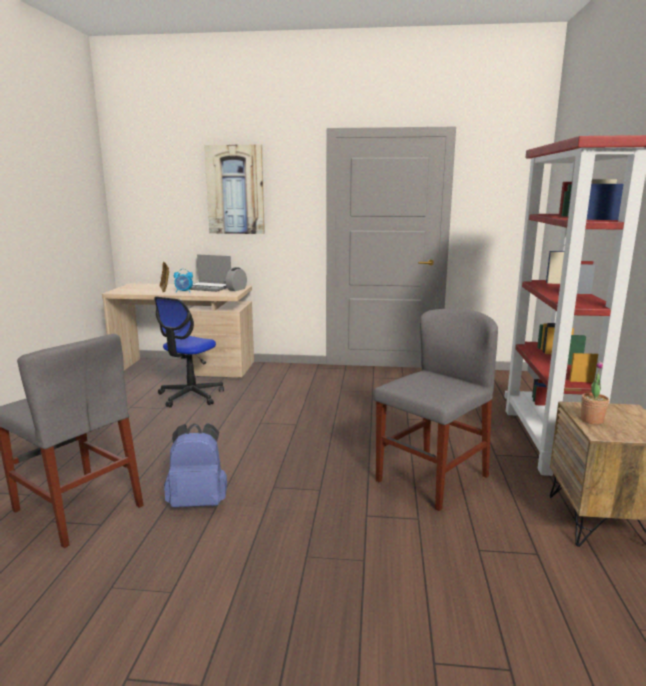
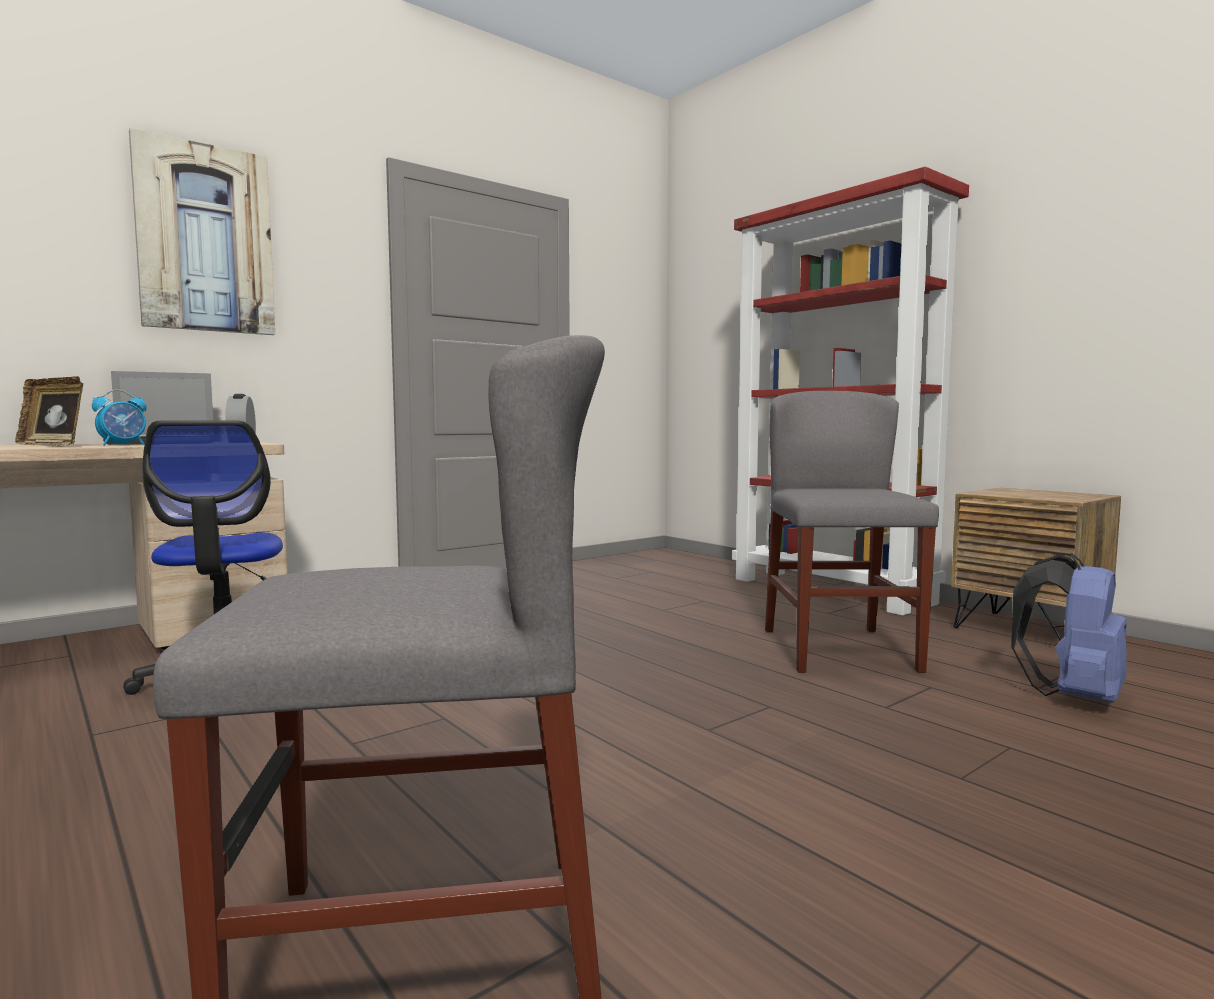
camera: 45 degrees left, 10 degrees down
blue backpack [164,423,227,508] -> blue backpack moved to [1011,552,1127,703]
potted plant [581,361,609,425] -> none

